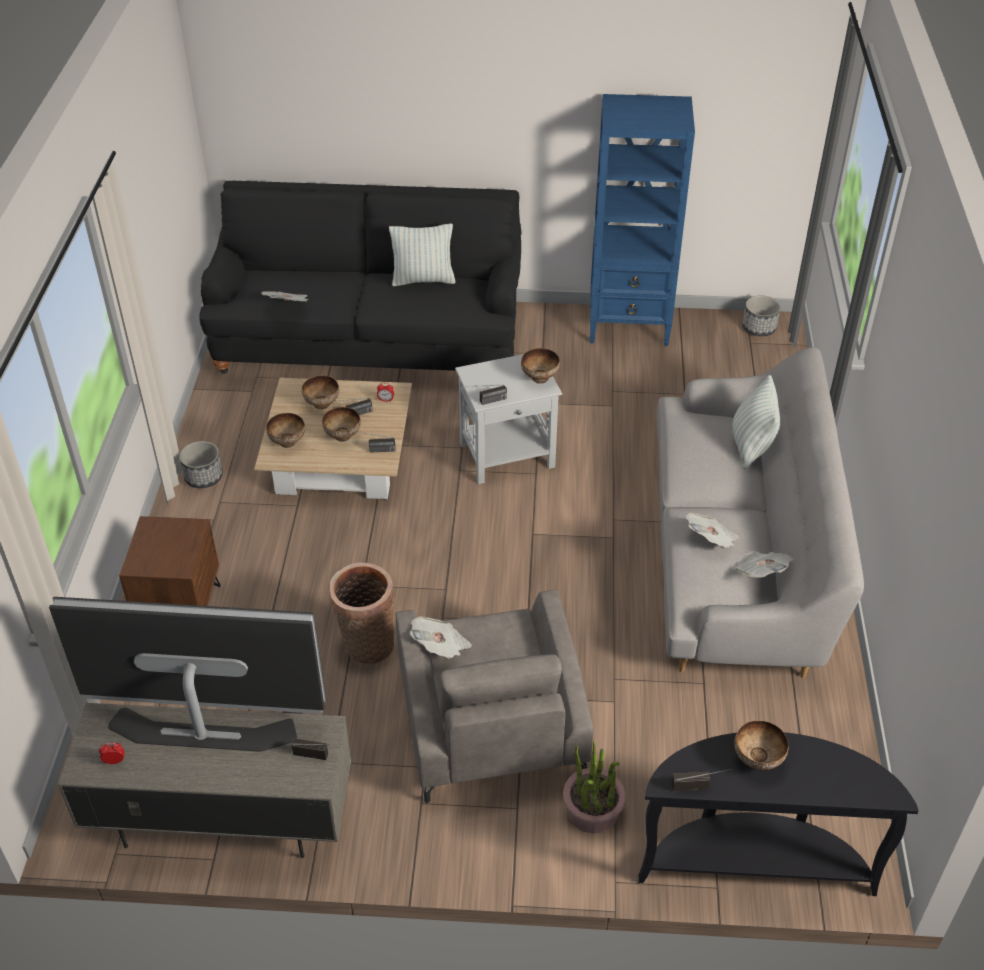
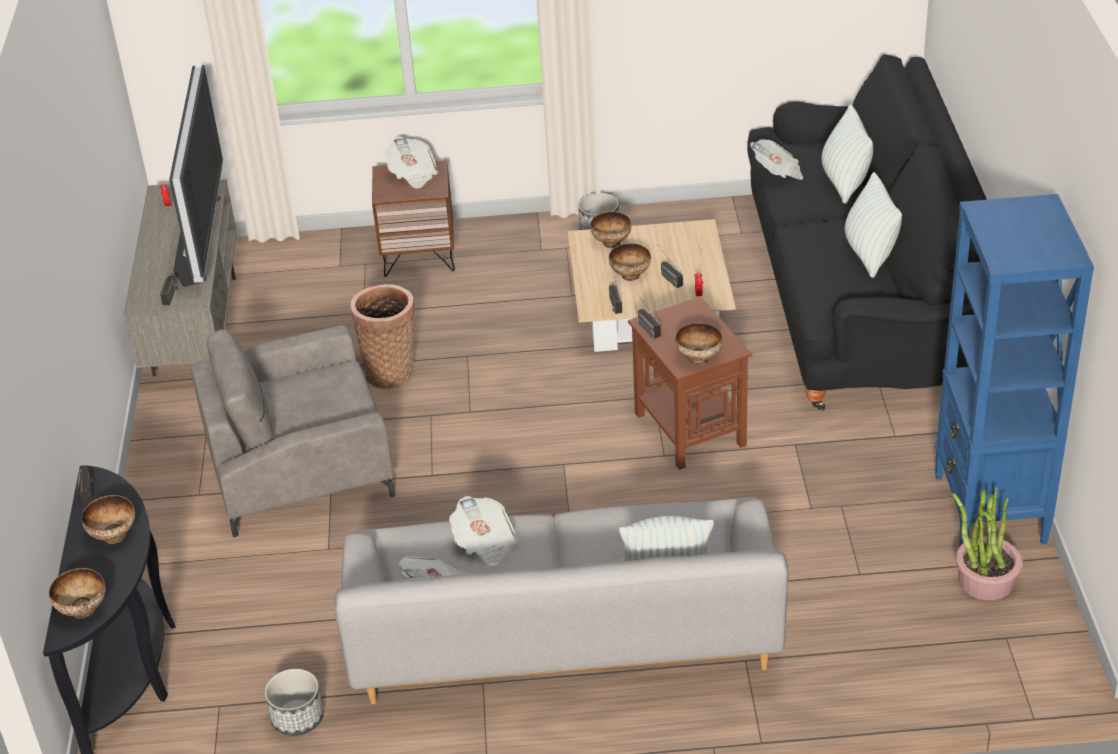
camera: 85 degrees right, 5 degrees down
bowl [302,375,339,410] -> bowl moved to [49,568,106,619]
newspaper [409,616,472,658] -> newspaper moved to [385,137,438,189]
white side table [455,354,562,484] -> brown side table [628,296,752,470]
potted plant [563,741,626,834] -> potted plant moved to [952,488,1023,600]
planter [742,295,780,336] -> planter moved to [264,669,324,736]
none -> pillow [822,104,873,204]

